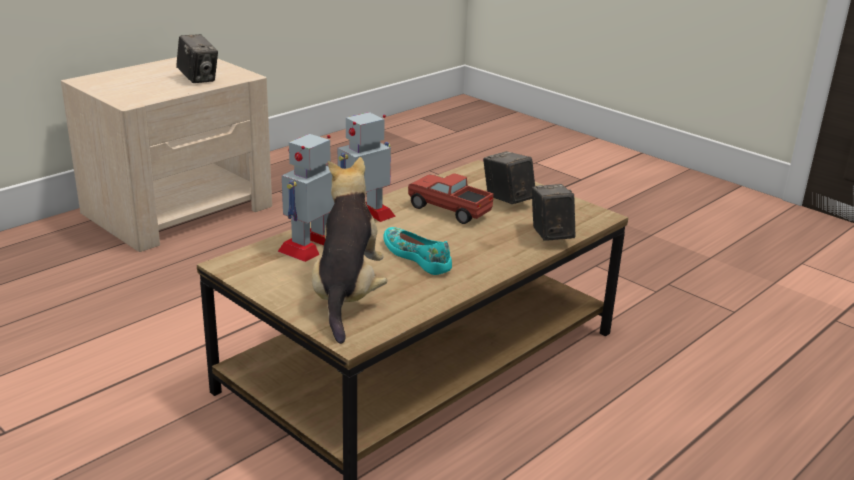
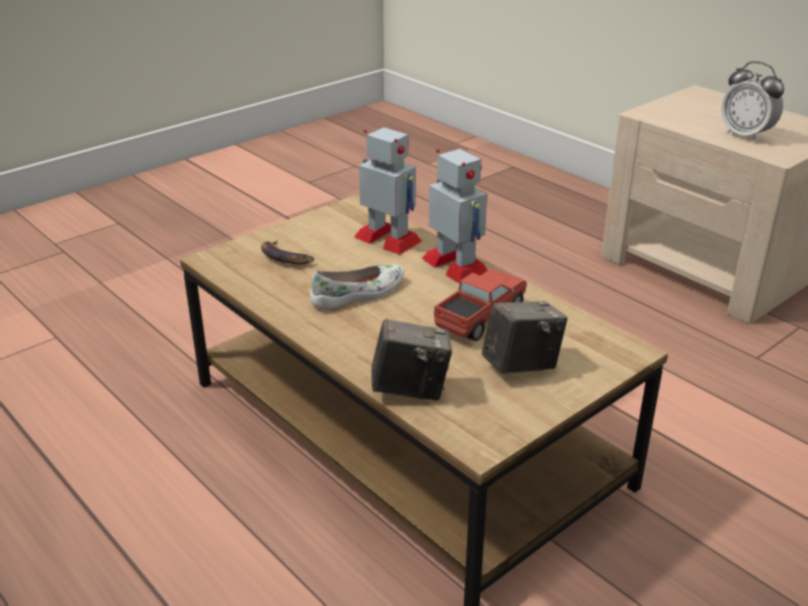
camera: 95 degrees right, 5 degrees up
camera [176,34,218,83] -> alarm clock [721,61,784,142]
plush toy [312,157,387,344] -> banana [261,240,314,265]
turquoise shoe [383,227,452,275] -> white shoe [310,264,404,310]

